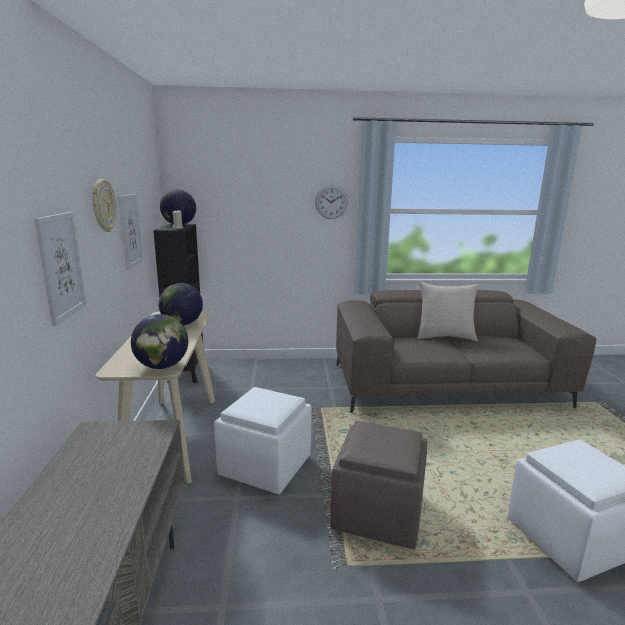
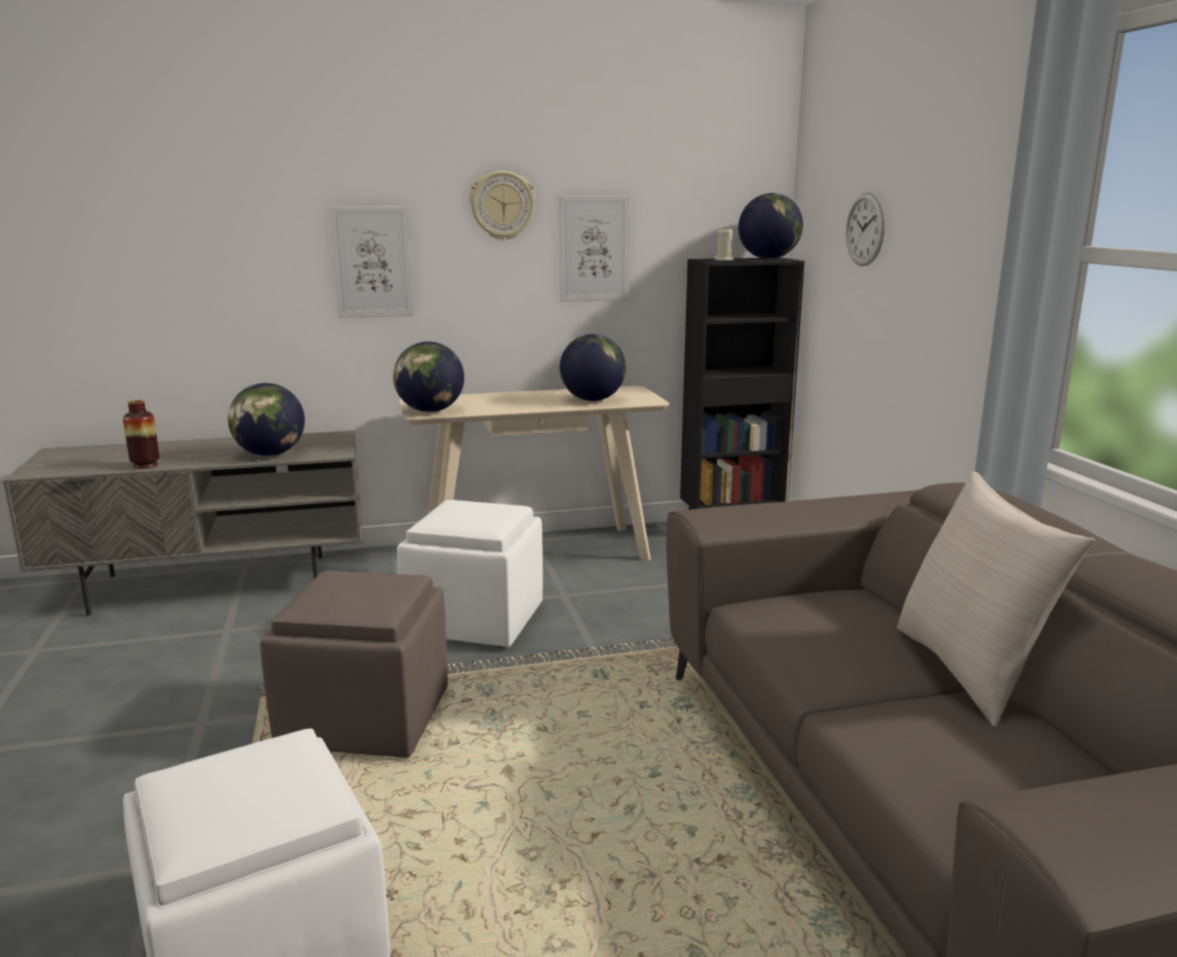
camera: 80 degrees right, 0 degrees up
wall clock [315,185,348,219] -> wall clock moved to [846,192,885,266]
none -> vase [123,400,160,469]
none -> globe [228,383,305,456]

